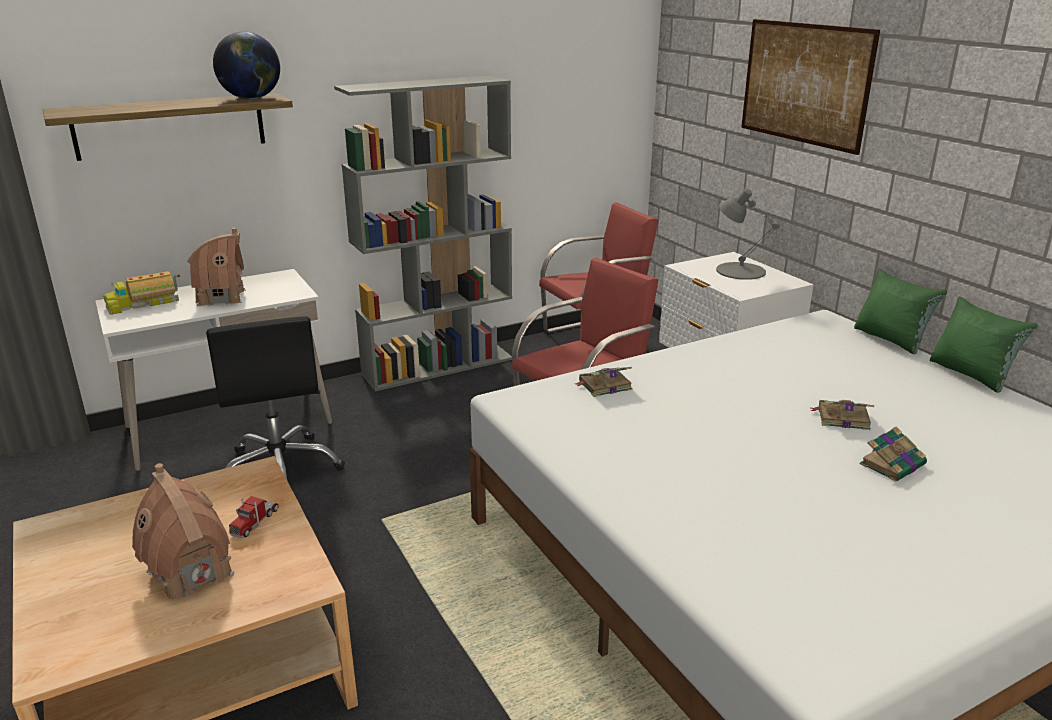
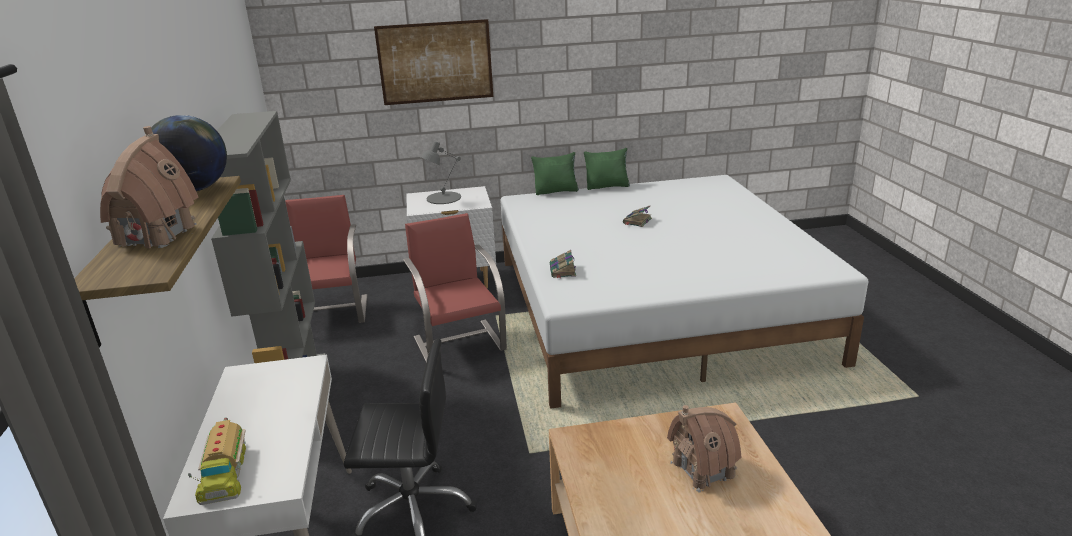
camera: 70 degrees left, 0 degrees up
toy house [187,228,246,307] -> toy house moved to [100,126,199,248]
toy truck [229,496,279,538] -> none
book [860,427,927,481] -> none

